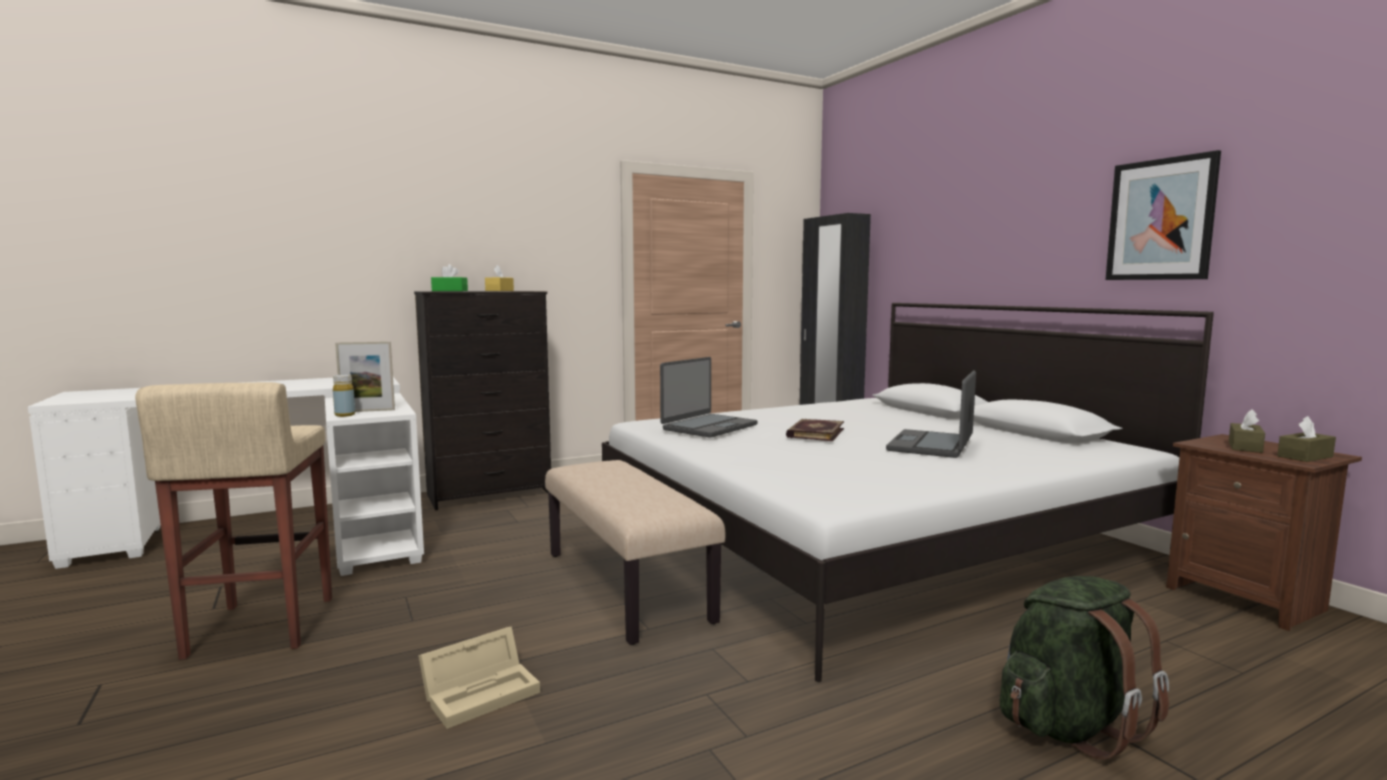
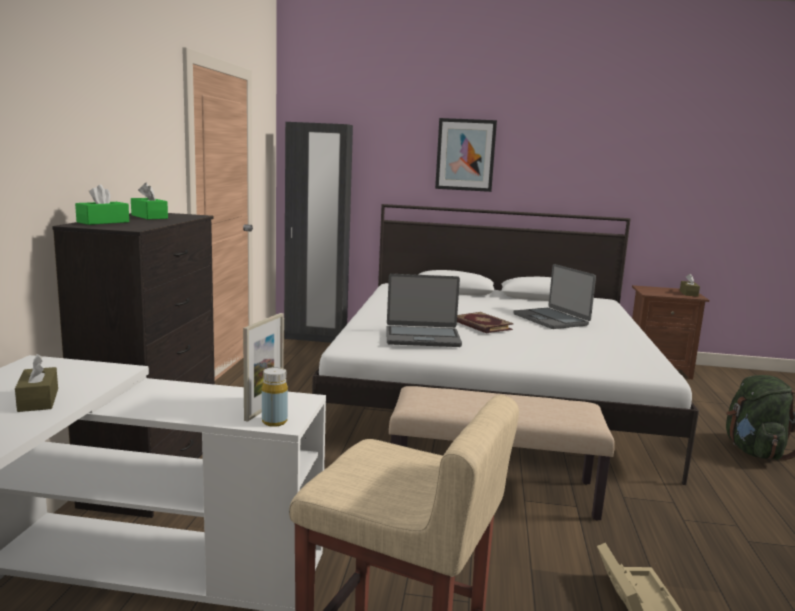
camera: 55 degrees left, 5 degrees up
yellow tissue box [485,265,514,291] -> green tissue box [131,183,168,219]
laptop [660,357,758,437] -> laptop turned 105 degrees clockwise [387,274,462,347]
picture [1106,150,1221,280] -> picture moved to [435,118,497,192]
brown tissue box [1229,409,1265,453] -> brown tissue box moved to [15,354,58,412]

